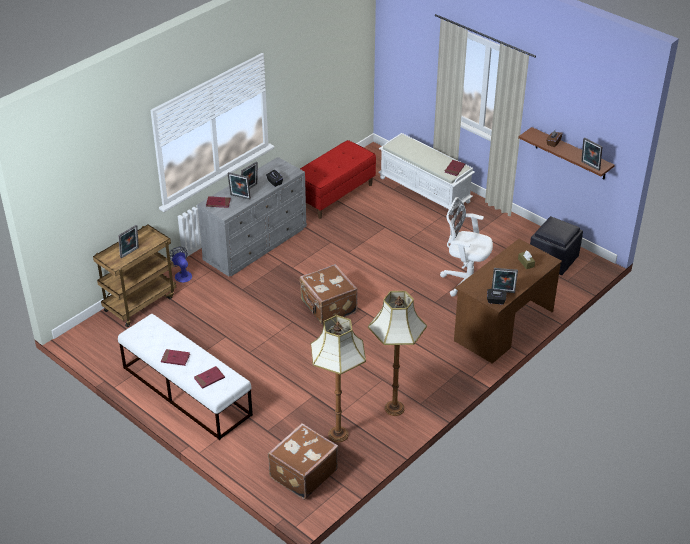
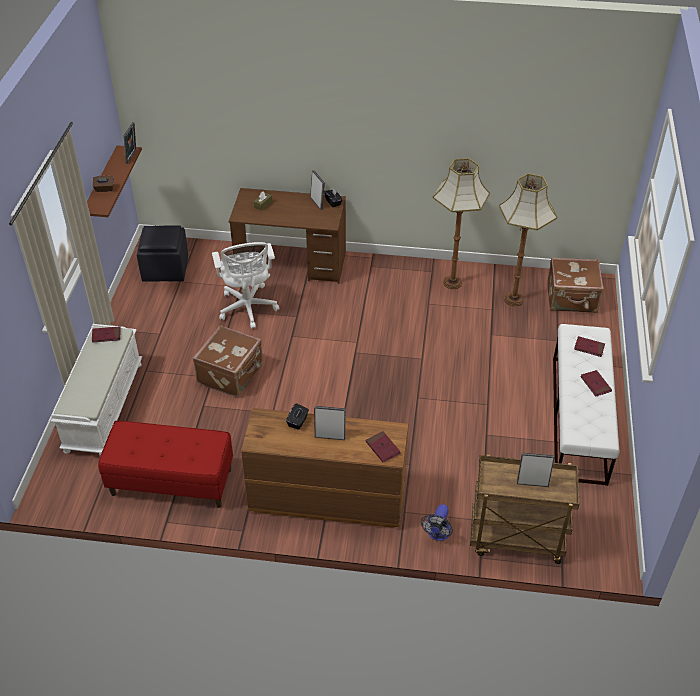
camera: 125 degrees left, 5 degrees up
grey dresser [197,157,307,276] -> brown dresser [241,408,408,528]
picture frame [227,172,251,200] -> none
brown suitcase [300,264,358,325] -> brown suitcase moved to [193,325,263,397]

